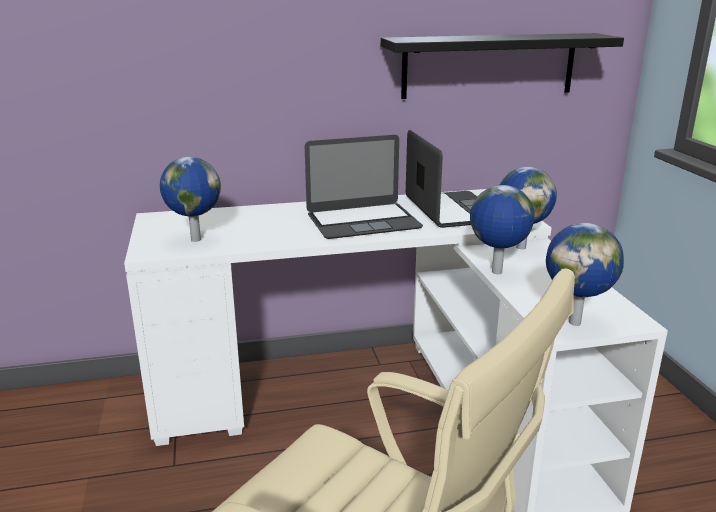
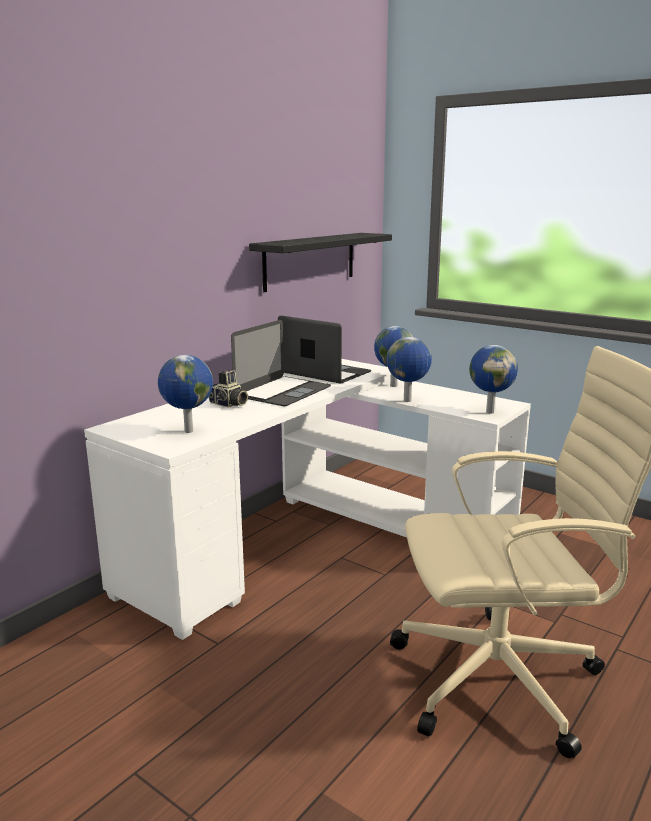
camera: 40 degrees left, 5 degrees down
none -> camera [209,370,248,408]

